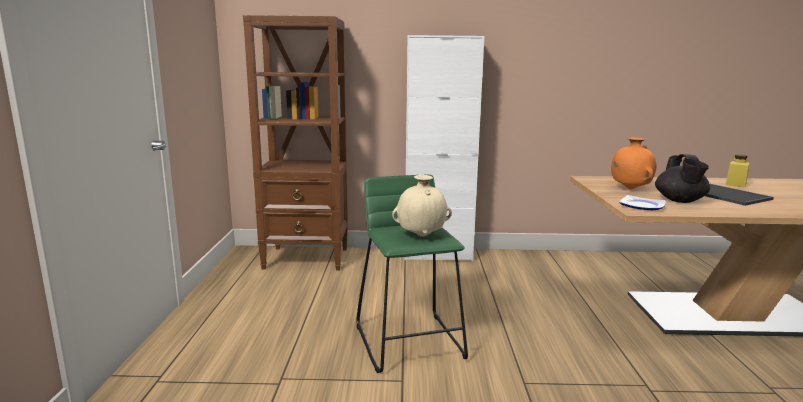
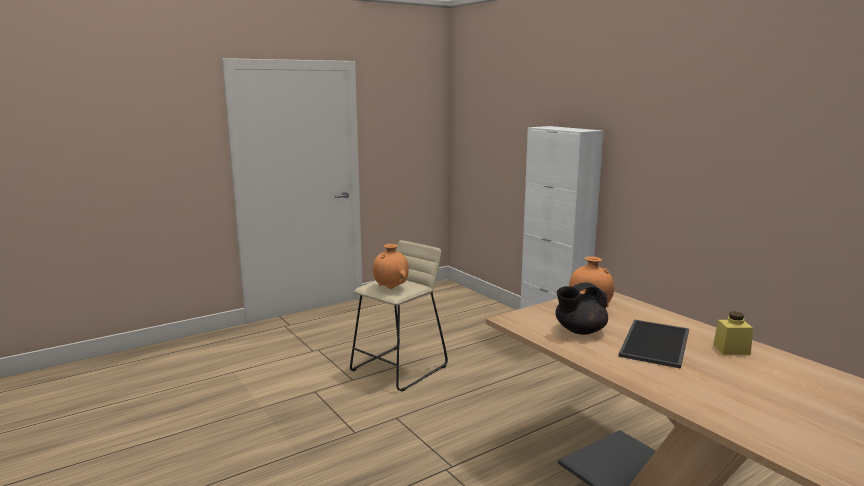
camera: 55 degrees right, 0 degrees up
brown bookcase [243,15,348,271] -> none
green stool [356,175,468,373] -> beige stool [350,240,448,392]
beige vase [392,175,452,237] -> orange vase [373,244,409,289]
plate [619,195,666,210] -> none

